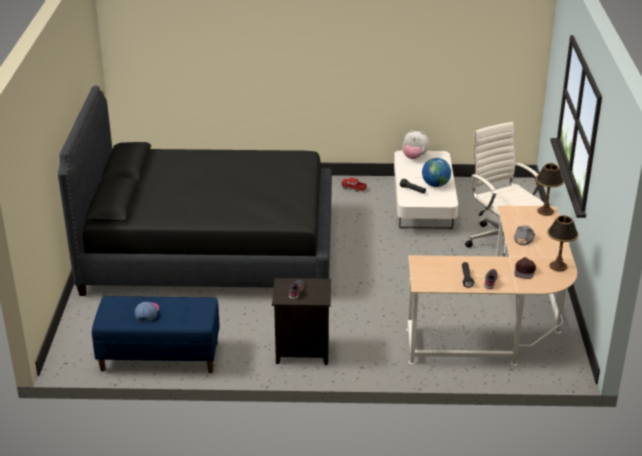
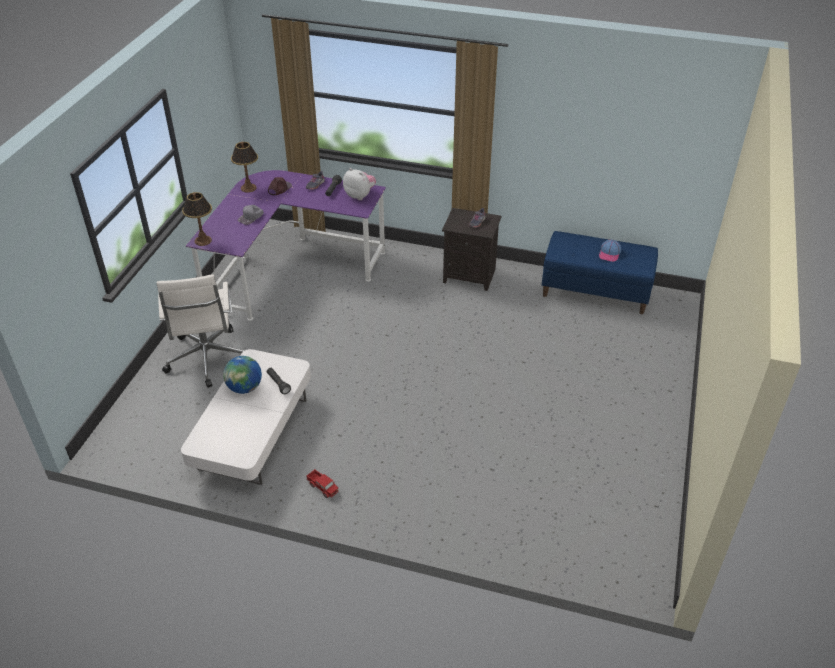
camera: 165 degrees left, 10 degrees up
black bed [58,85,332,296] -> none
plush toy [403,130,429,159] -> plush toy moved to [343,168,376,200]
beige desk [406,205,577,366] -> purple desk [186,170,386,321]

